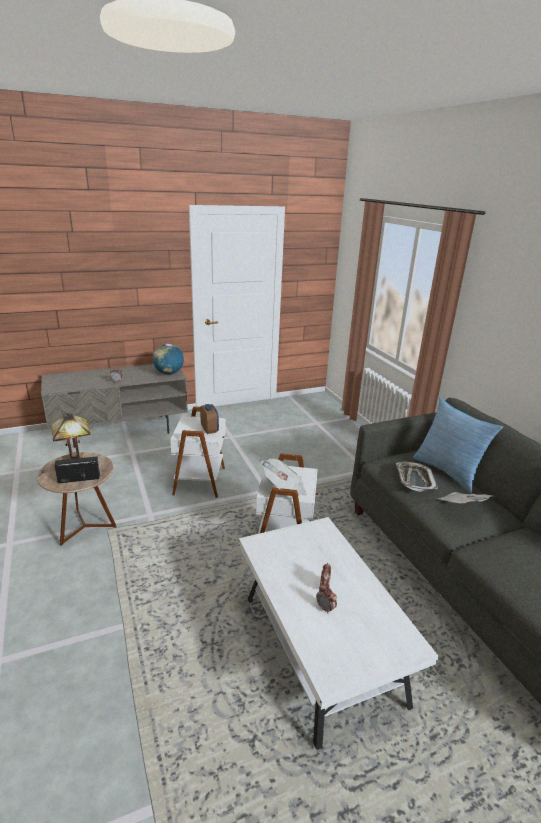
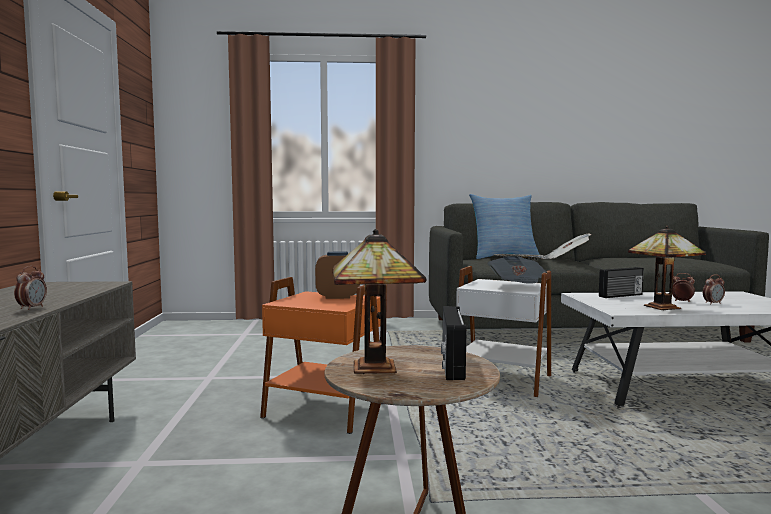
camera: 70 degrees left, 20 degrees down
globe [153,344,184,375] -> none
white side table [170,406,226,498] -> orange side table [260,277,381,434]
none -> radio [599,267,644,298]
none -> table lamp [628,226,706,311]

